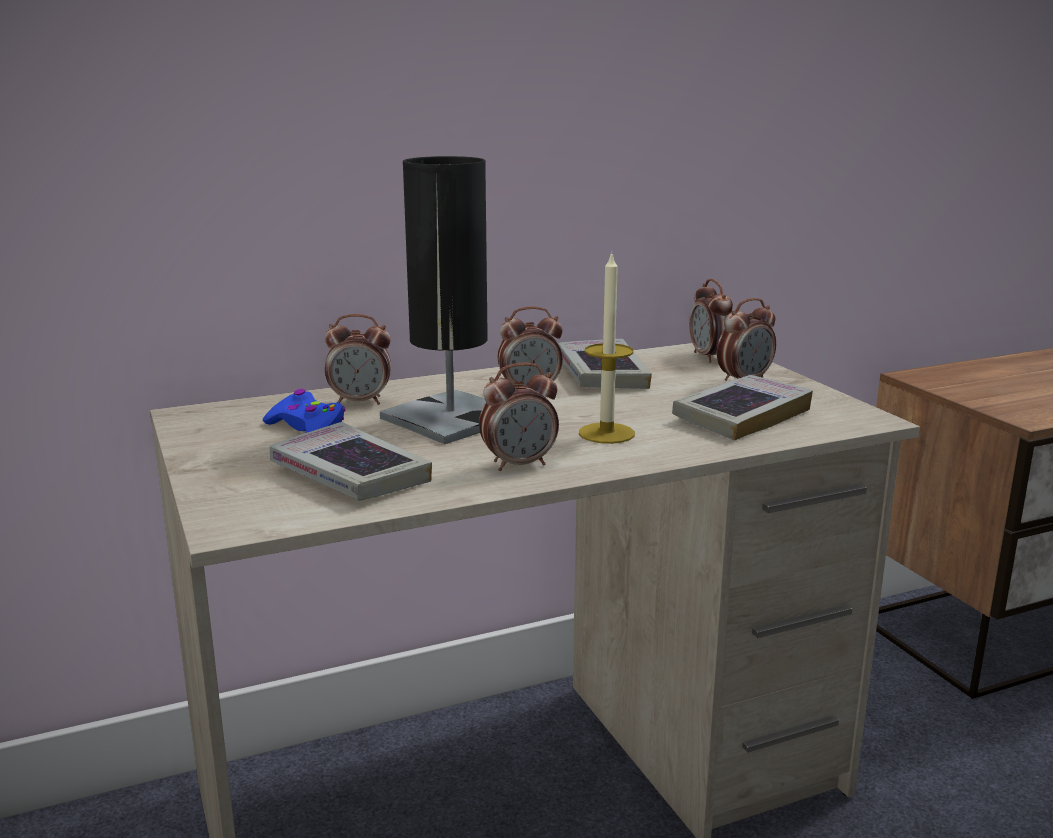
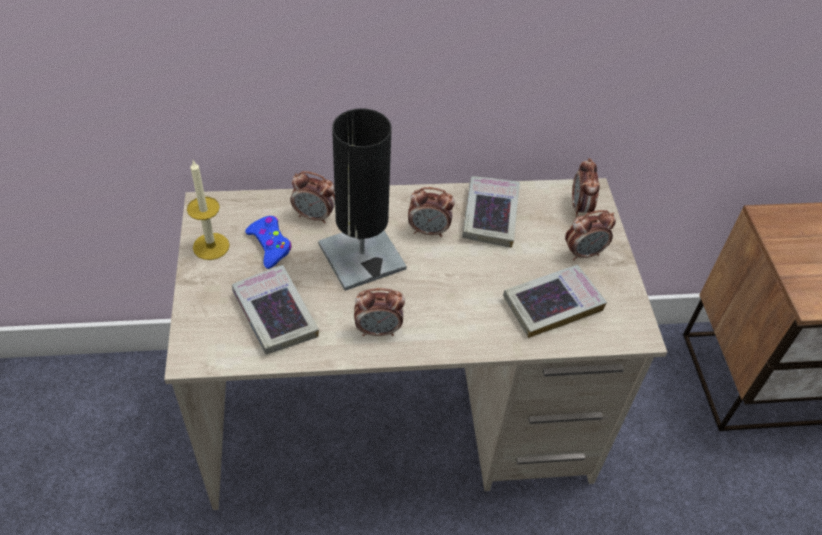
camera: 15 degrees right, 30 degrees up
candle [579,251,635,444] -> candle moved to [187,160,230,260]

